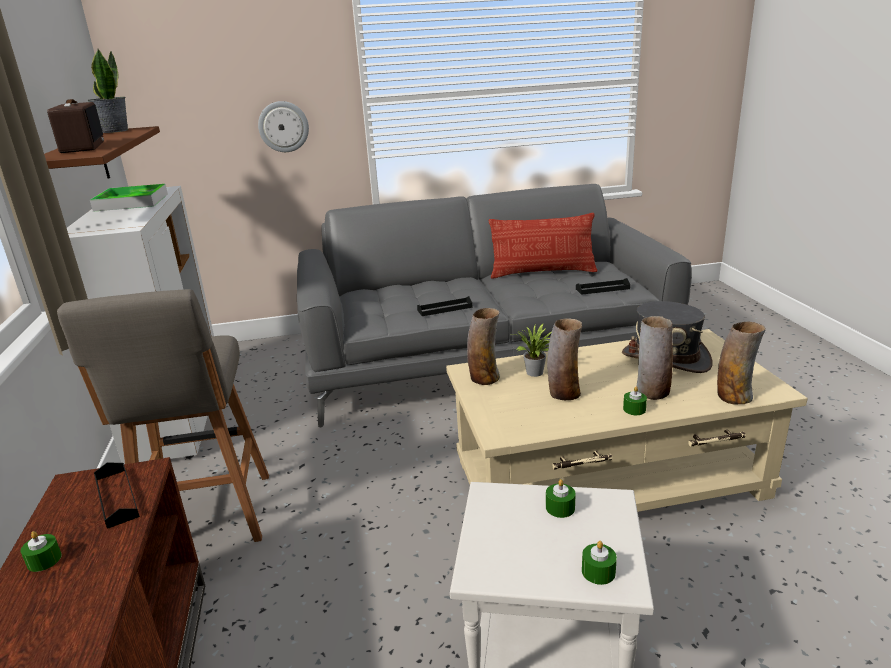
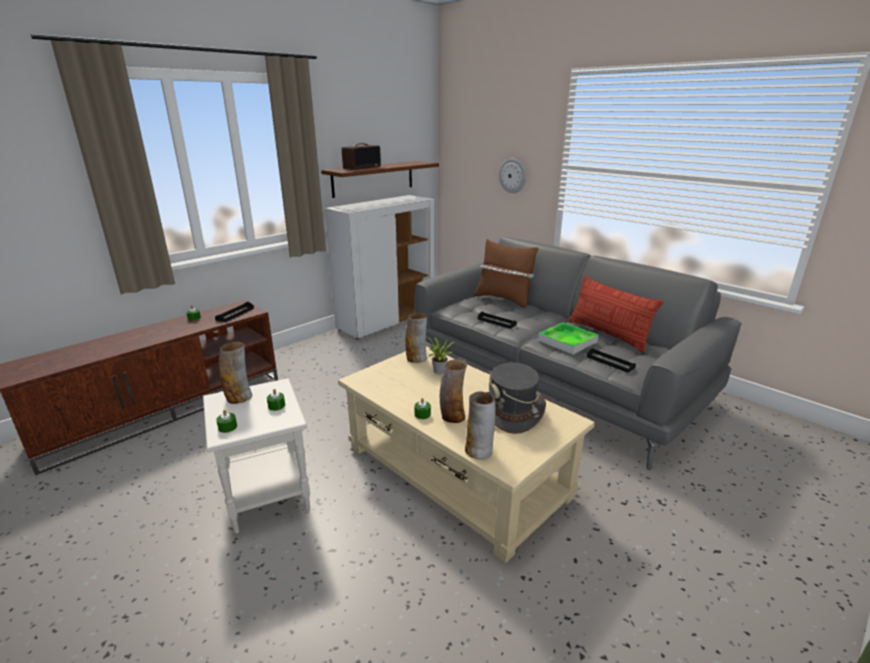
camera: 55 degrees right, 0 degrees up
grey stool [57,289,269,542] -> none
potted plant [87,49,128,133] -> none
tray [90,184,168,212] -> tray moved to [538,322,598,355]
vase [547,318,582,400] -> vase moved to [219,342,252,404]
none -> brown pillow [474,239,539,308]

